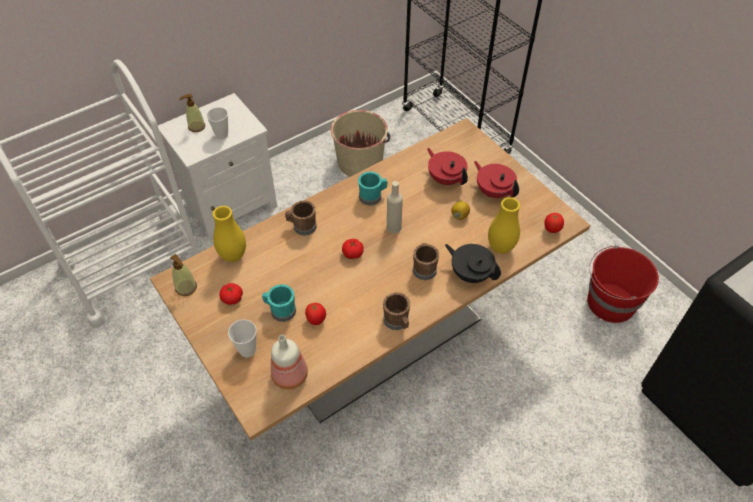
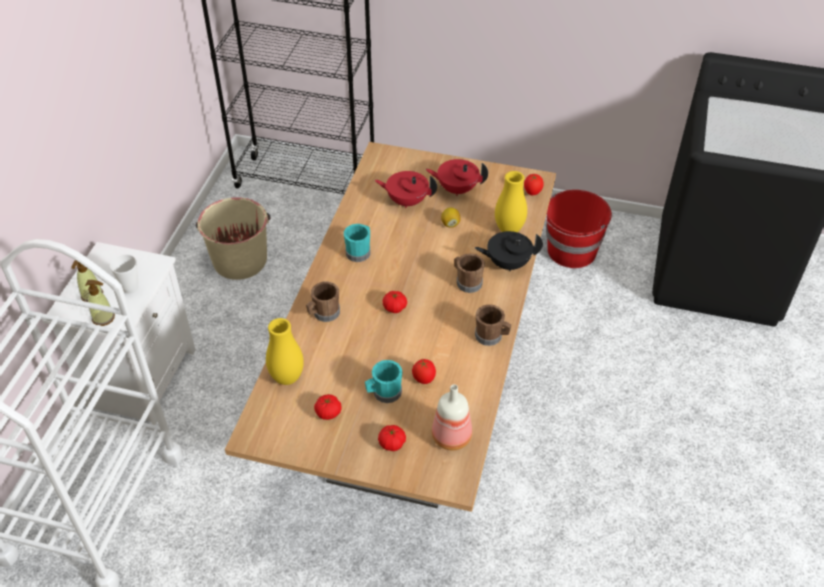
camera: 40 degrees left, 5 degrees down
soap dispenser [170,254,197,296] -> soap dispenser moved to [85,280,115,326]
cup [228,320,257,357] -> tomato [378,425,406,451]
beige bottle [387,181,403,234] -> none

